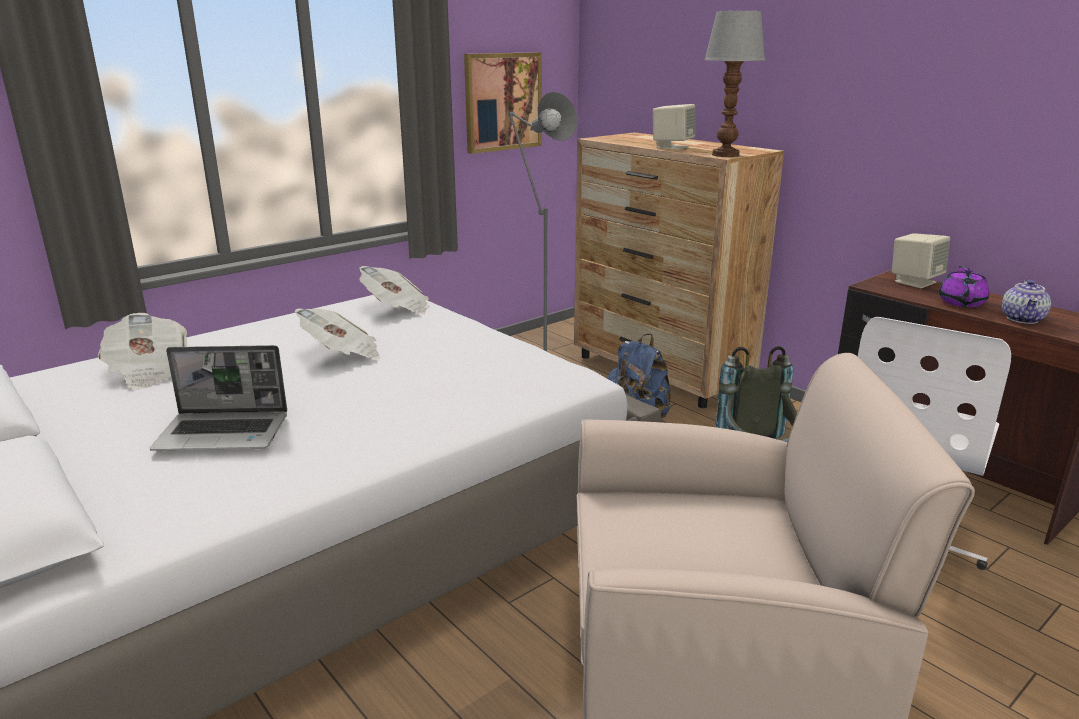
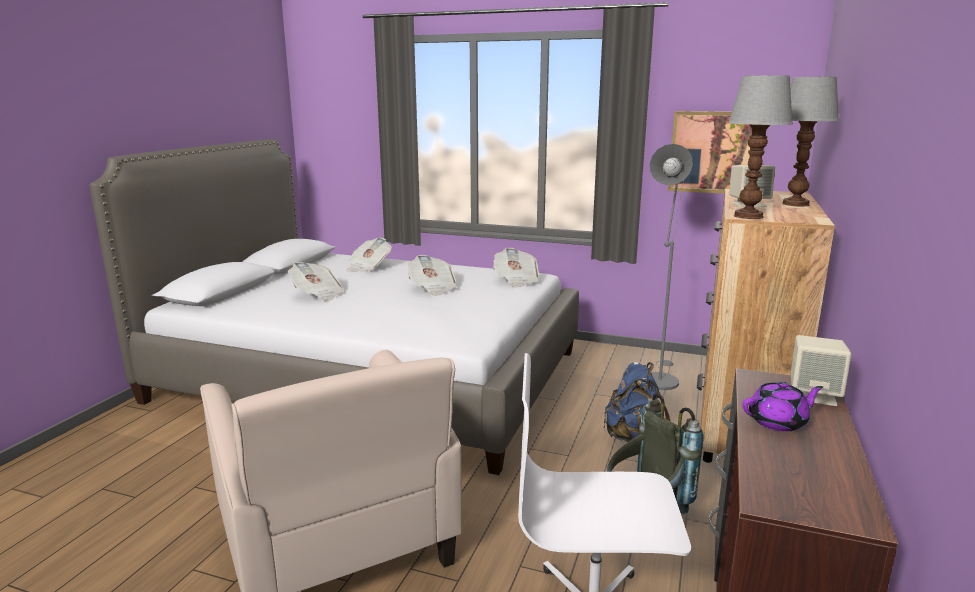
camera: 60 degrees right, 5 degrees down
laptop [150,345,287,451] -> newspaper [288,262,344,301]
teapot [1002,280,1051,324] -> none
none -> table lamp [782,77,839,207]

